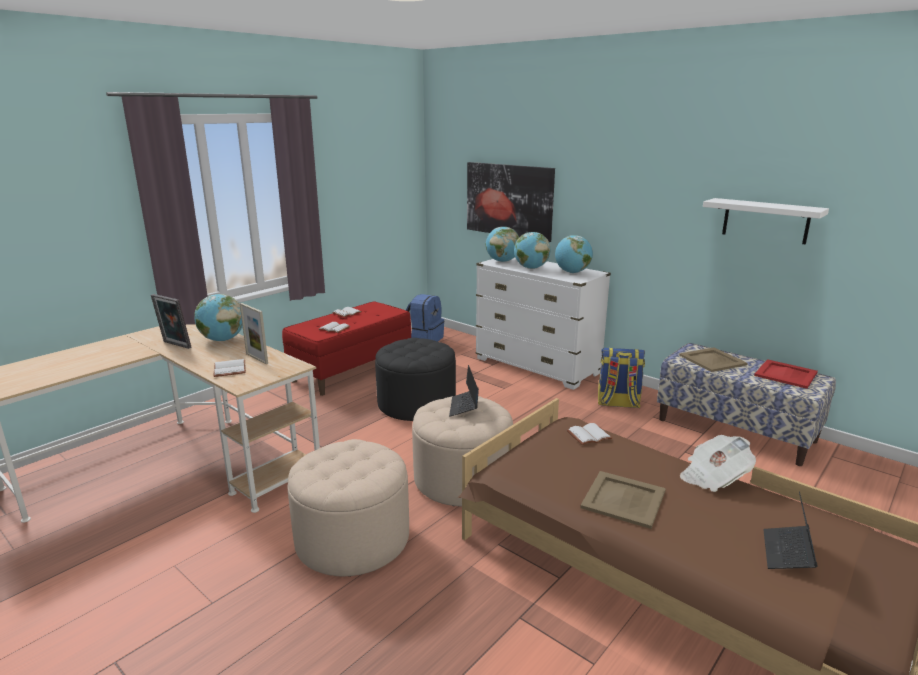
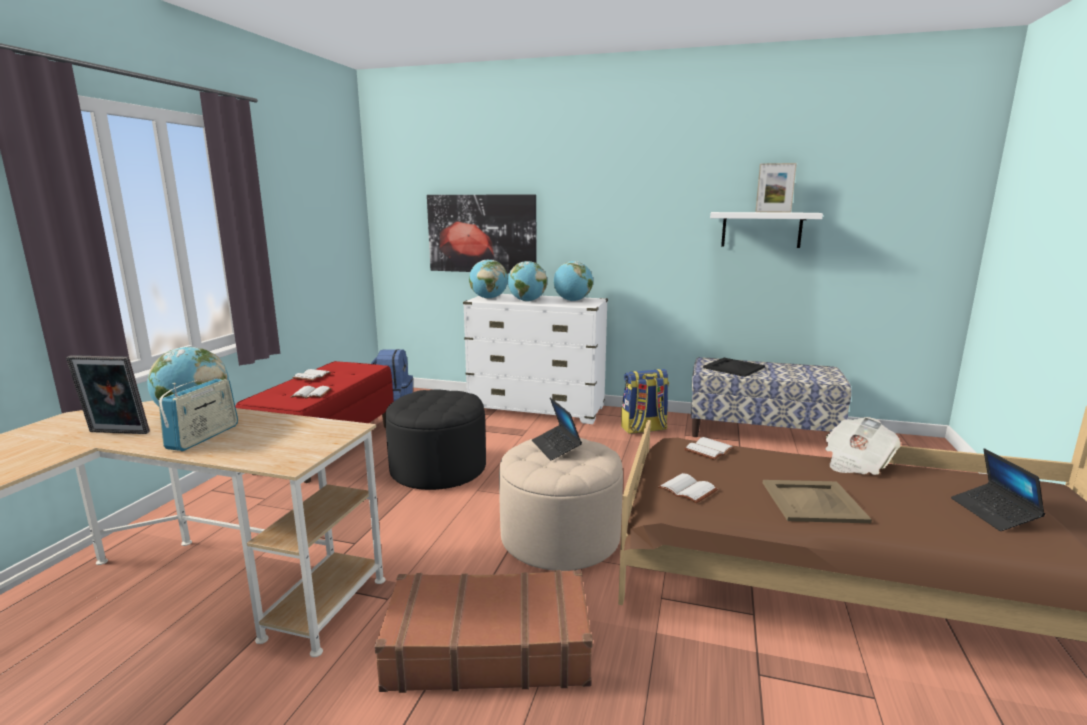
camera: 25 degrees left, 5 degrees down
white book [214,359,246,377] -> white book moved to [658,473,718,503]
picture frame [240,303,268,364] -> picture frame moved to [755,163,797,213]
beige ottoman [288,439,409,577] -> brown suitcase [375,570,593,693]
beige tray [679,347,748,372] -> black tray [703,358,765,377]
red tray [754,359,818,389] -> none
none -> radio [159,378,238,451]

